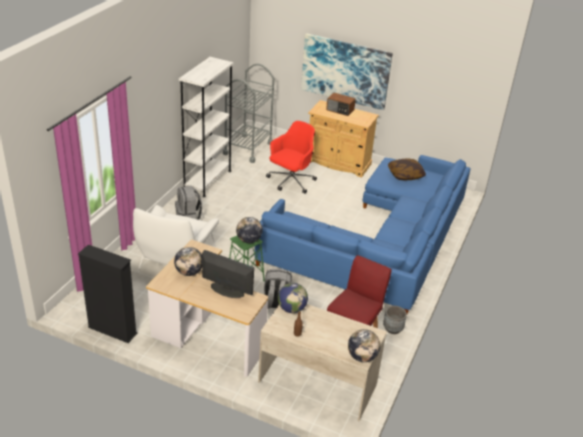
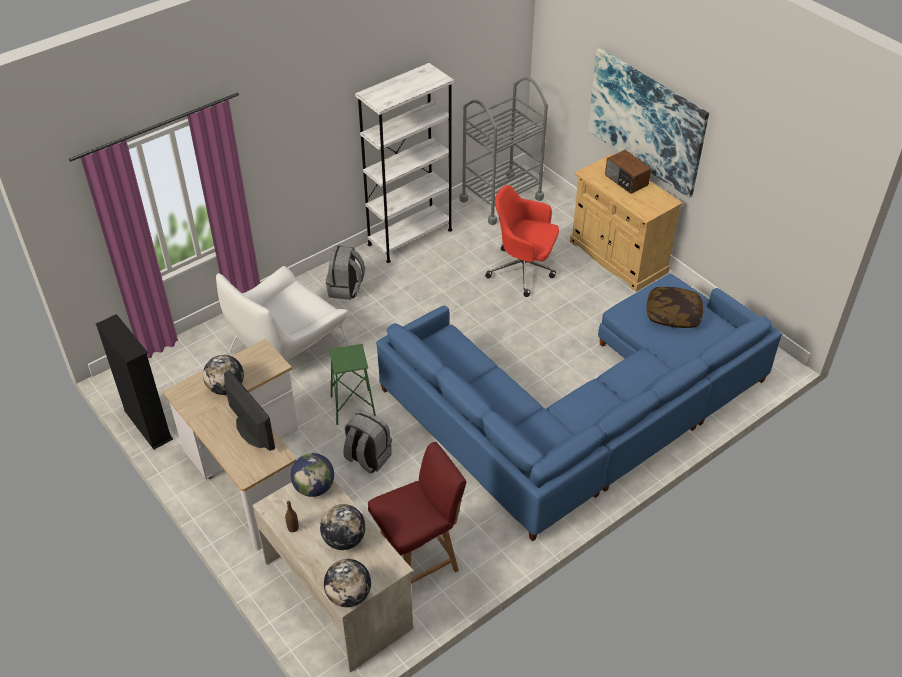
camera: 30 degrees right, 10 degrees up
globe [236,217,263,243] -> globe moved to [320,504,366,550]
red office chair [266,121,317,194] -> red office chair turned 135 degrees counterclockwise [485,185,559,297]
grey planter [383,306,407,334] -> none

